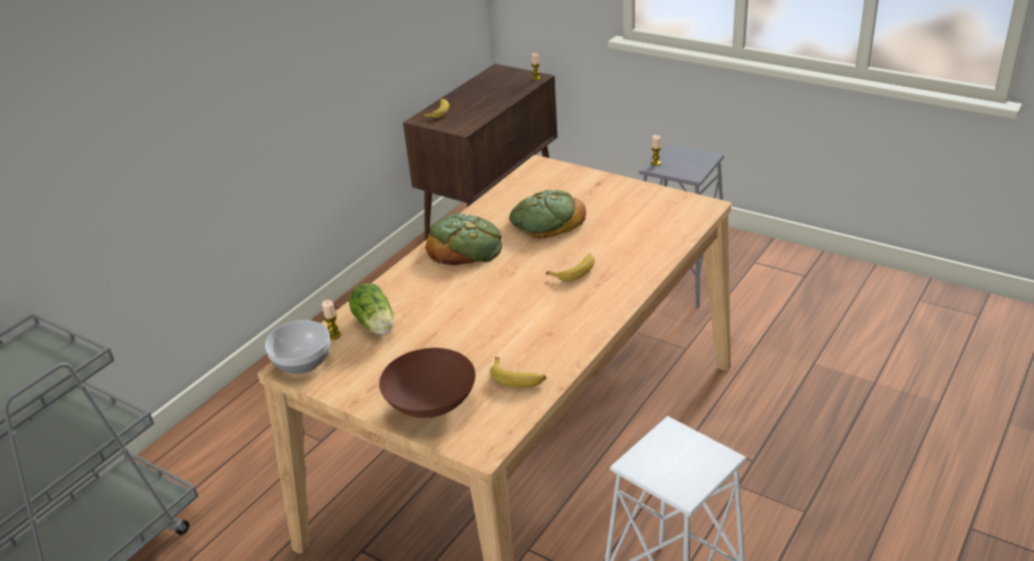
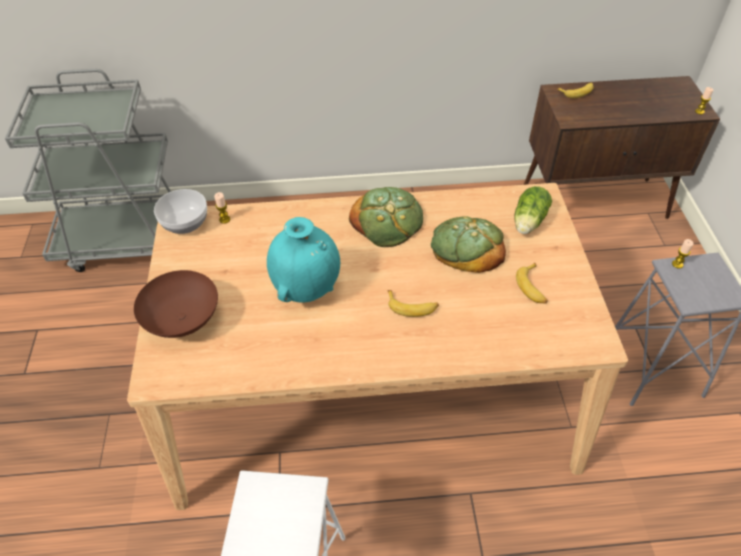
camera: 50 degrees right, 15 degrees up
lettuce [349,283,393,335] -> lettuce moved to [515,186,552,234]
banana [490,357,546,388] -> banana moved to [516,263,548,304]
none -> turquoise vase [267,217,340,303]

